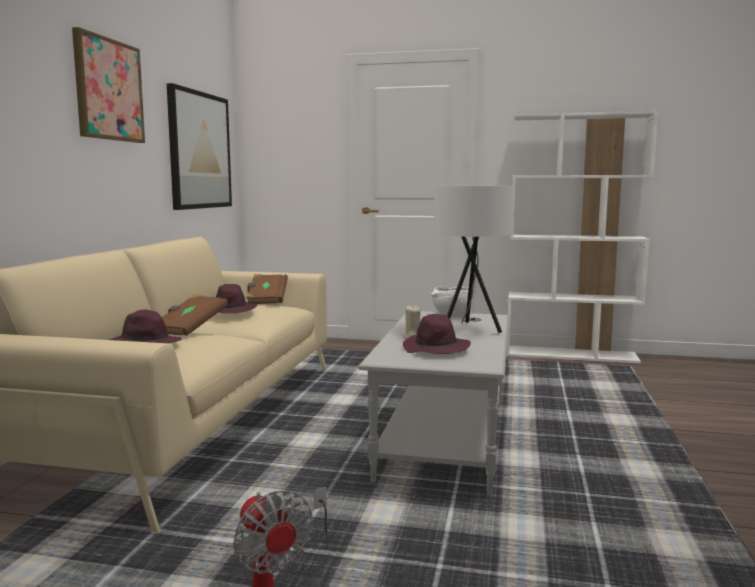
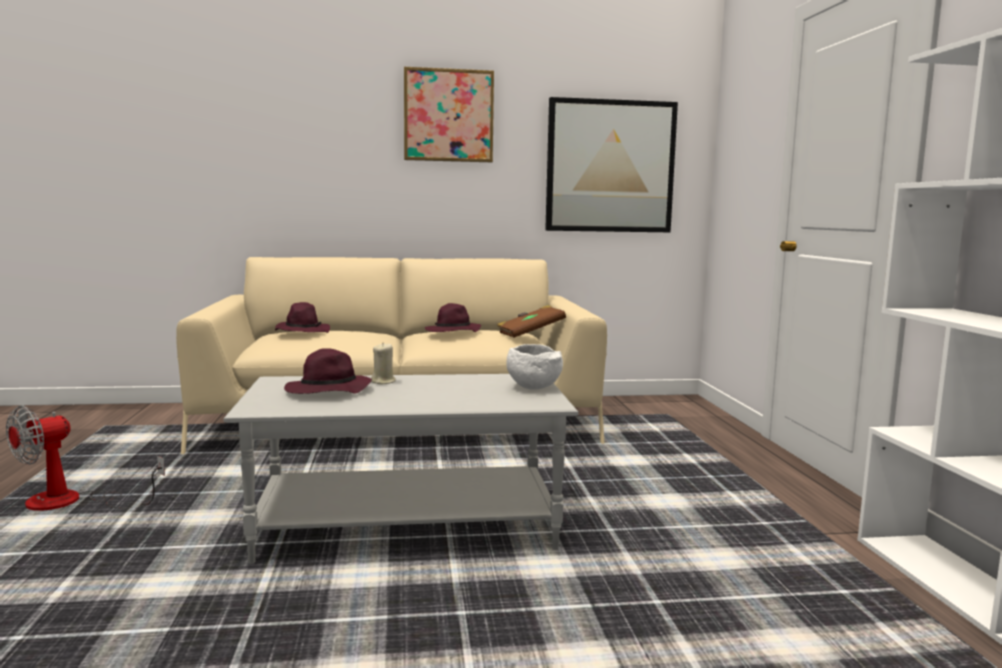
camera: 70 degrees right, 0 degrees up
brown book [162,294,228,336] -> none
white table lamp [434,186,513,333] -> none

